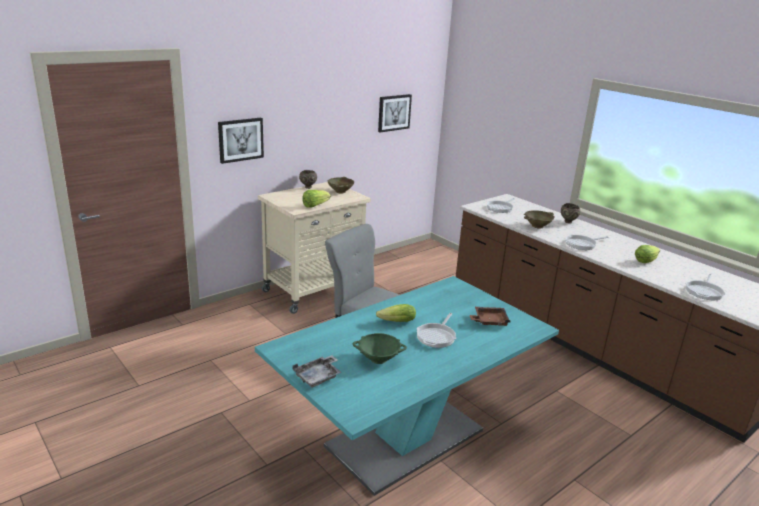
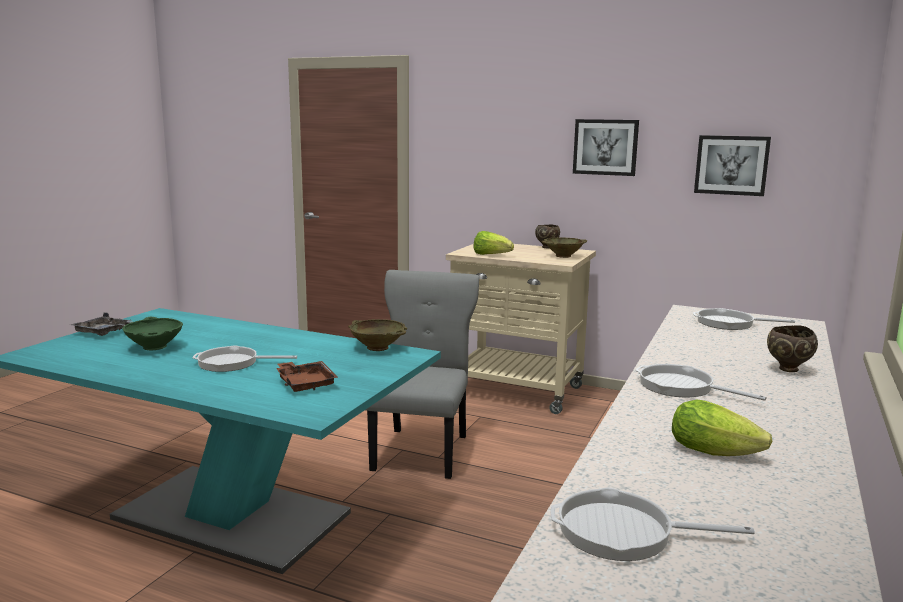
camera: 65 degrees right, 10 degrees down
picture [218,118,264,164] -> picture moved to [573,119,639,176]
lettuce [376,304,416,322] -> none
beige bowl [524,210,555,229] -> beige bowl moved to [348,319,407,351]

